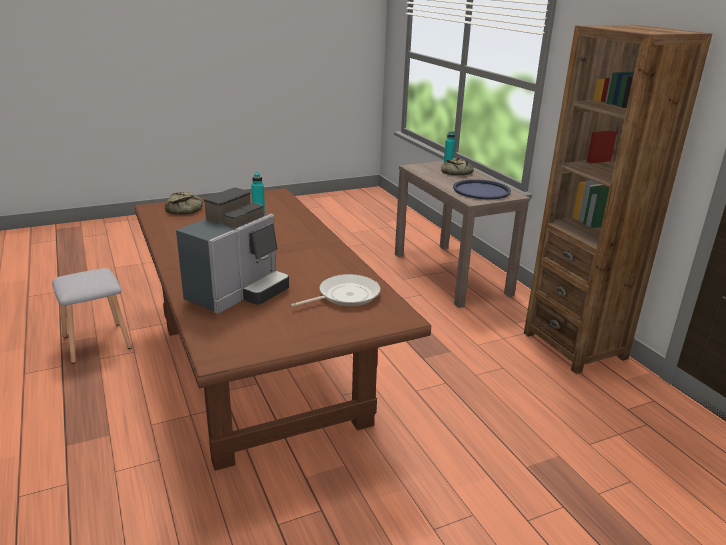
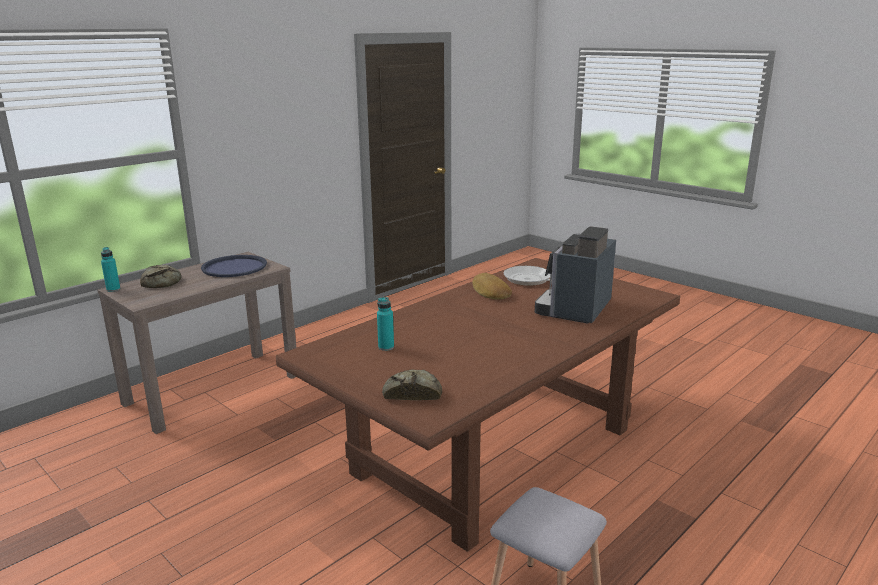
camera: 110 degrees left, 5 degrees down
coffee machine [176,187,289,314] -> coffee machine turned 75 degrees counterclockwise [535,226,616,324]
brown bookcase [524,25,712,374] -> none
none -> bread [472,273,512,299]

